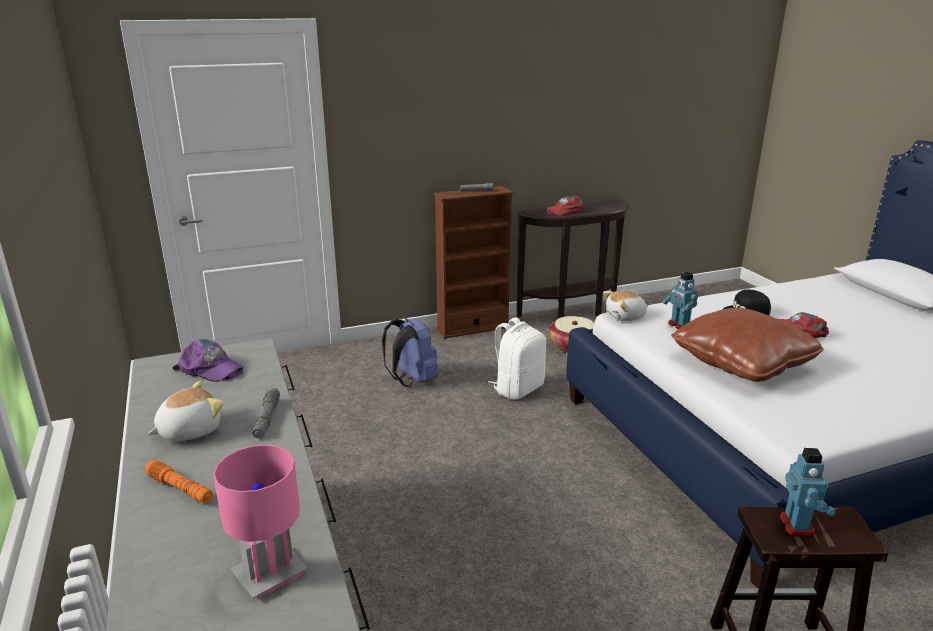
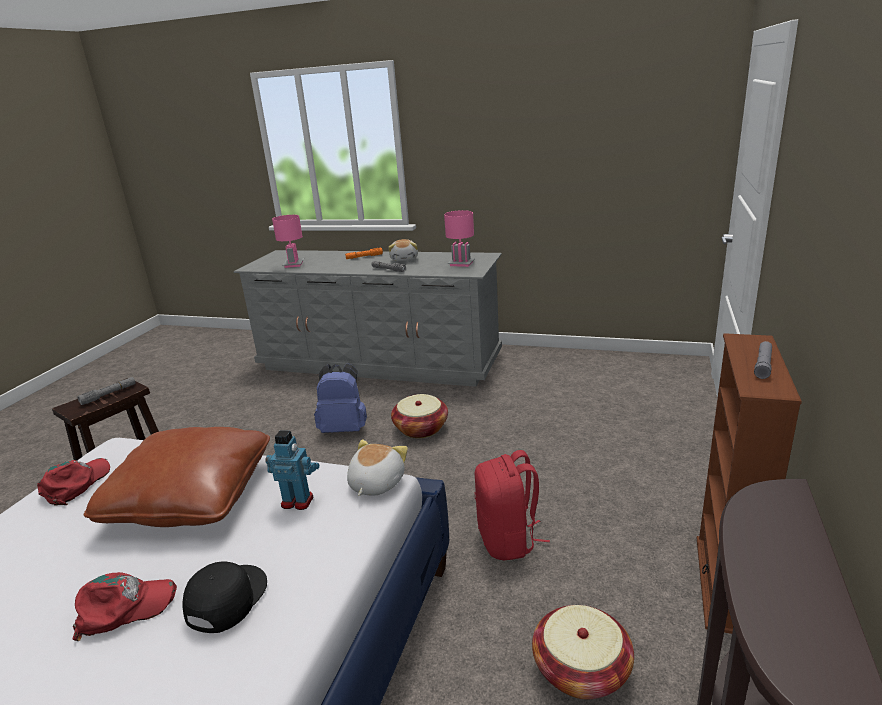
camera: 130 degrees right, 0 degrees up
purple cap [172,339,243,382] -> pink table lamp [444,210,475,267]
blue backpack [382,318,438,387] -> blue backpack moved to [314,363,367,433]
white backpack [488,317,546,400] -> red backpack [475,450,550,560]
red cap [546,196,585,215] -> red cap moved to [37,458,110,506]
toy robot [780,448,835,536] -> grey flashlight [78,377,136,405]
none -> basket [391,394,448,438]

